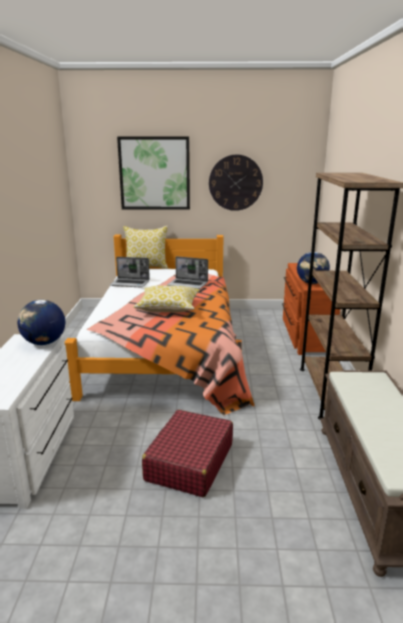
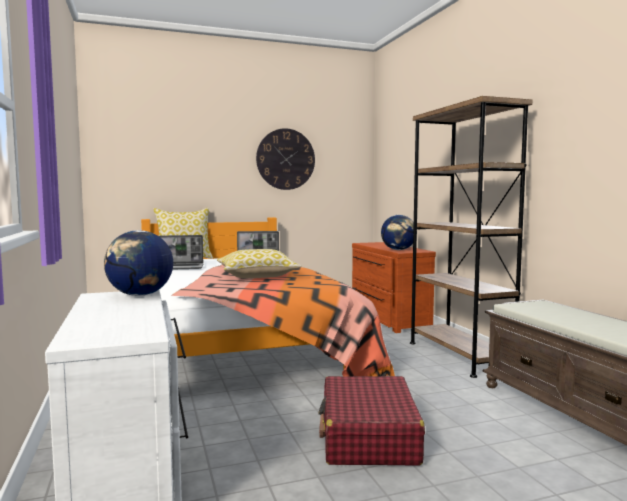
camera: 20 degrees left, 15 degrees down
picture [117,136,190,210] -> none

